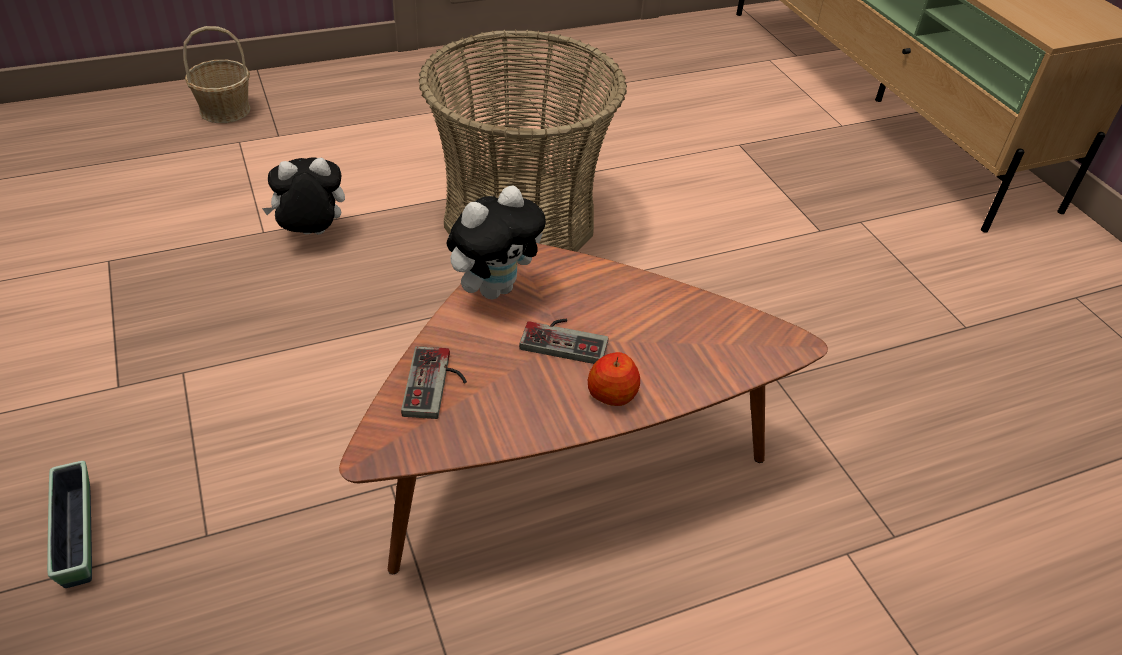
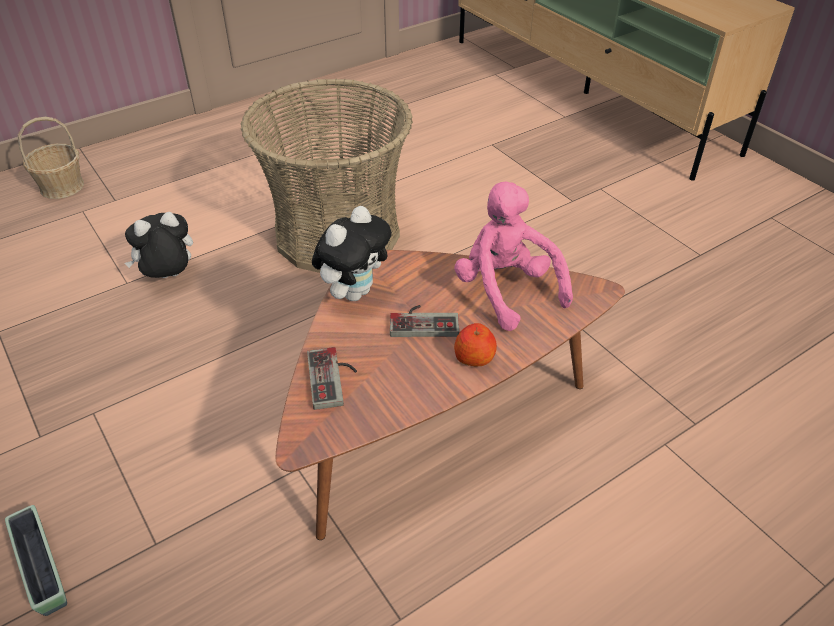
camera: 10 degrees left, 0 degrees up
none -> pink plush toy [454,181,573,331]

